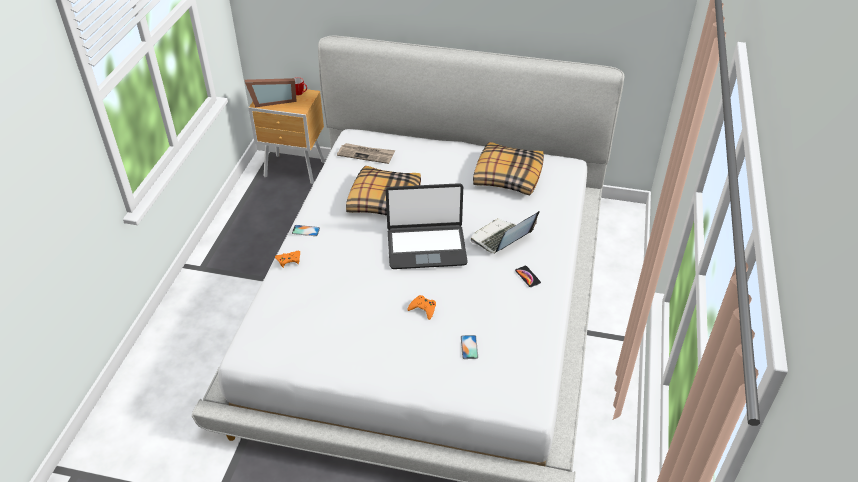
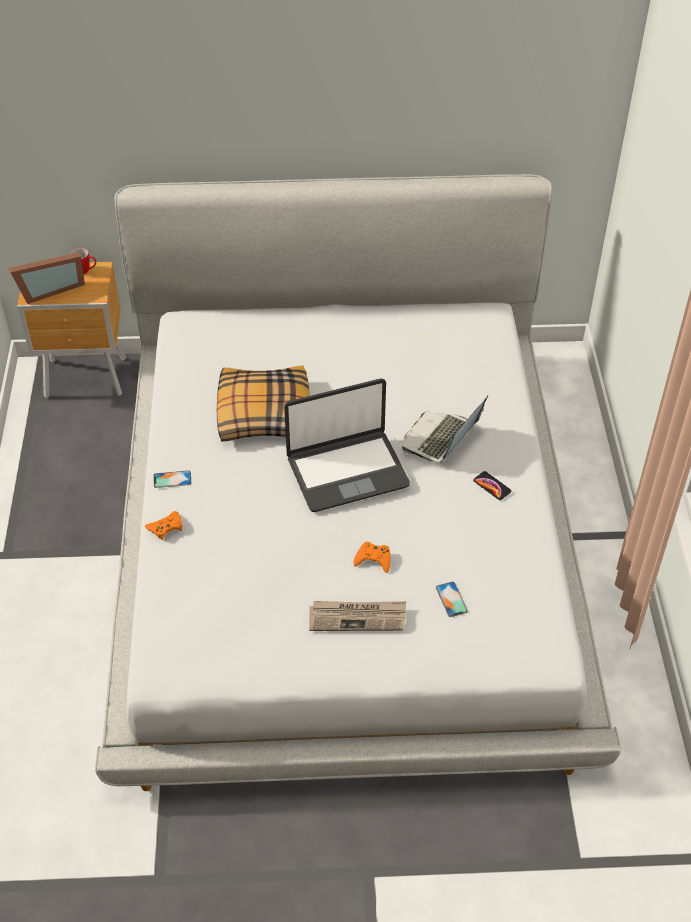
camera: 15 degrees left, 5 degrees up
newspaper [337,143,395,164] -> newspaper moved to [309,601,406,631]
pillow [473,142,544,196] -> none

